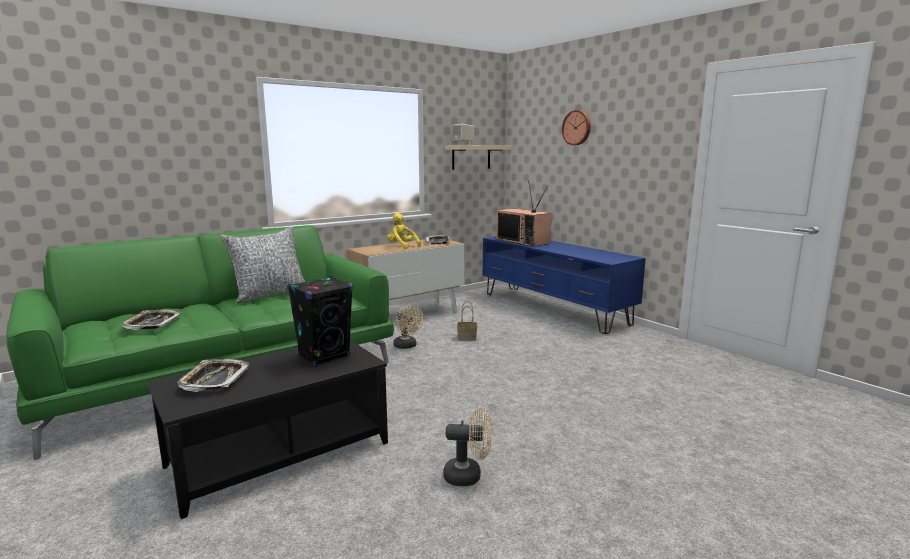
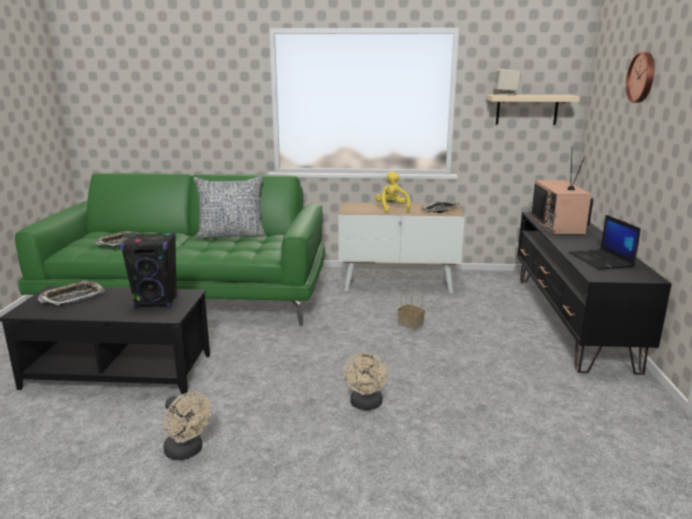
camera: 40 degrees right, 5 degrees up
beige fan [393,305,424,349] -> beige fan moved to [344,353,388,410]
blue tv stand [483,236,646,334] -> black tv stand [517,212,672,375]
none -> laptop [568,215,641,270]

